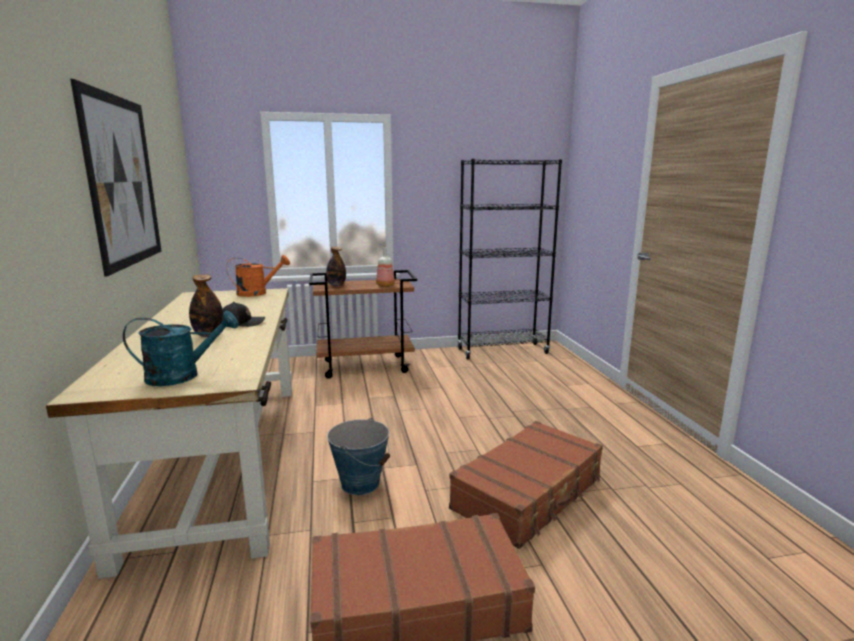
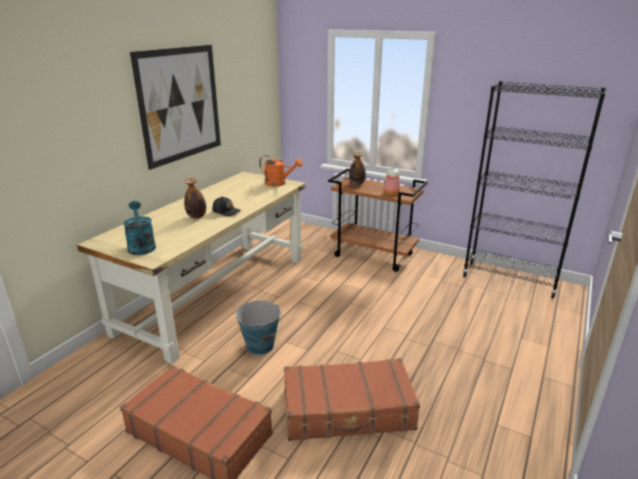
camera: 40 degrees right, 10 degrees up
turquoise watering can [123,310,239,386] -> turquoise watering can turned 135 degrees counterclockwise [123,201,156,255]

